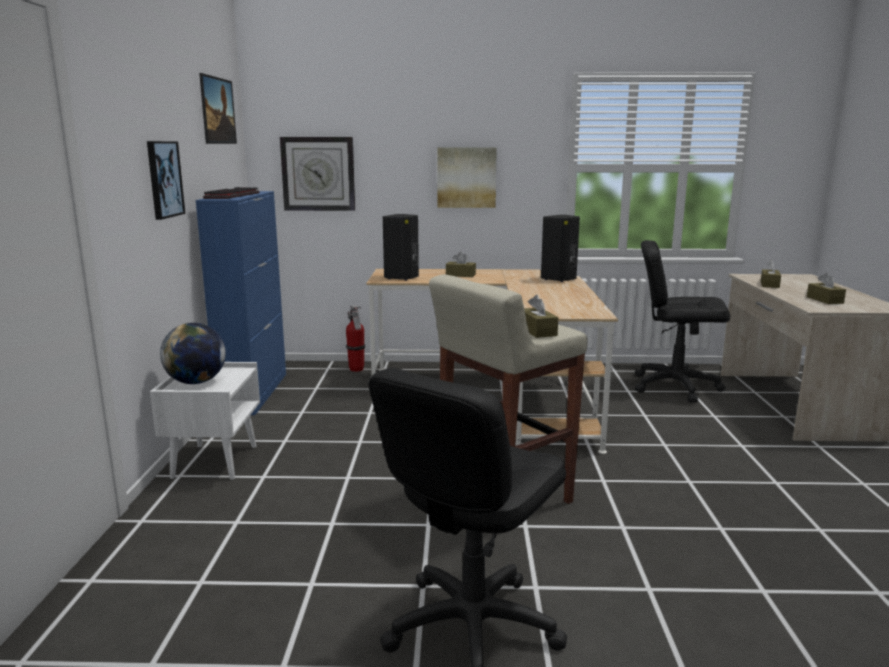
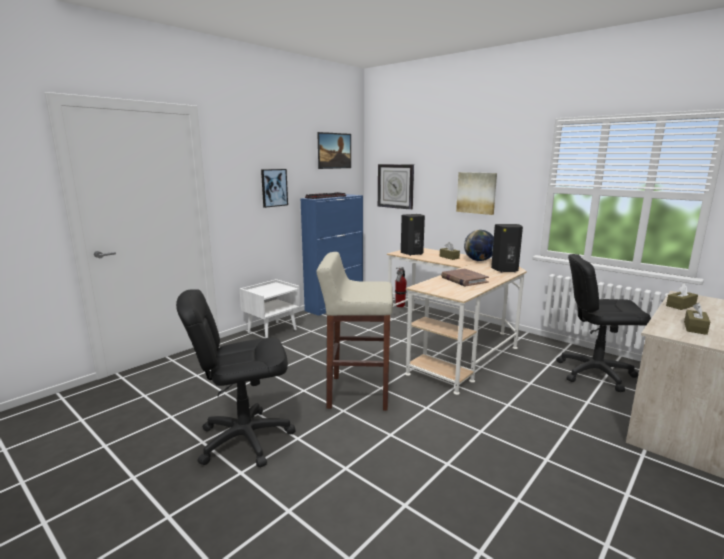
camera: 40 degrees right, 0 degrees up
globe [160,323,226,384] -> globe moved to [464,230,494,261]
brown tissue box [524,295,558,338] -> none
black office chair [635,240,730,403] -> black office chair turned 45 degrees counterclockwise [556,254,651,392]
none -> brown book [441,269,489,287]

